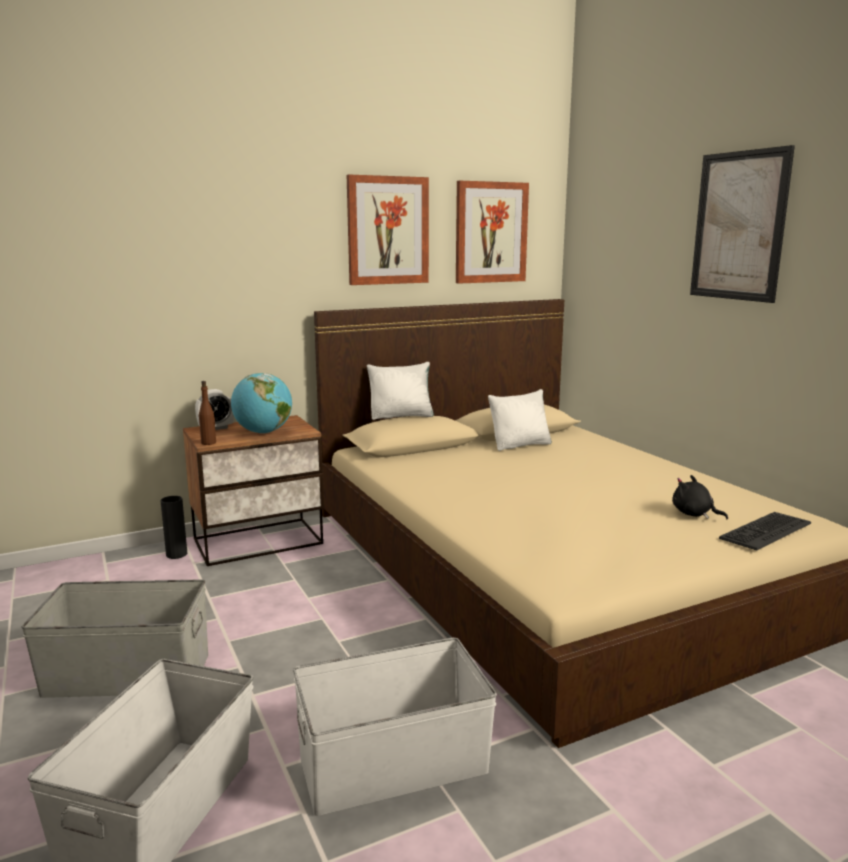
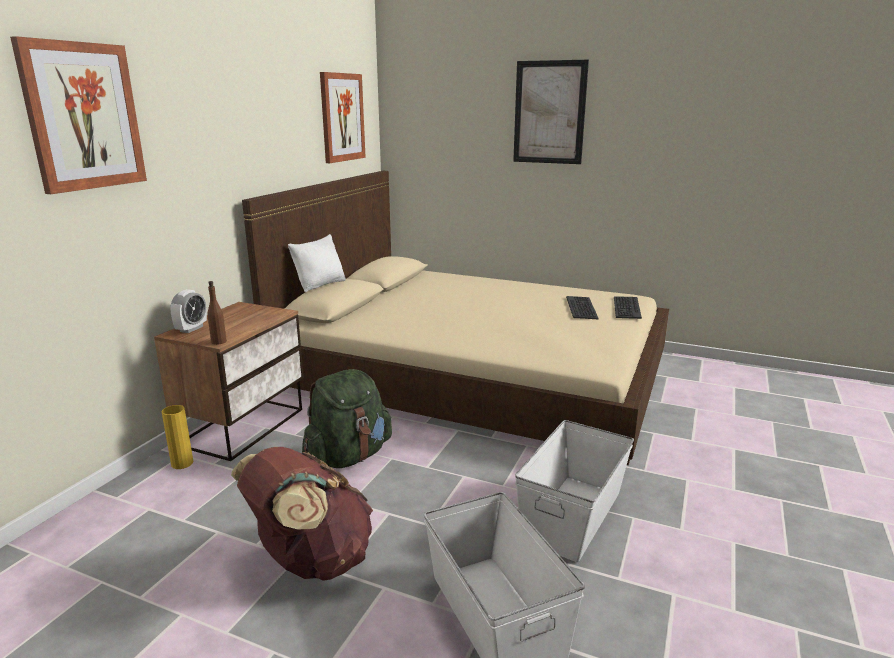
camera: 40 degrees left, 5 degrees up
grey storage box [21,579,208,698] -> brown backpack [231,447,373,581]
black vase [160,496,187,559] -> yellow vase [162,405,193,469]
globe [231,373,292,434] -> none
picture [347,175,429,285] -> picture moved to [10,36,147,194]
white pillow [488,389,552,451] -> none
black plush toy [672,475,728,520] -> keyboard [566,296,598,319]
none -> green backpack [302,369,392,468]

